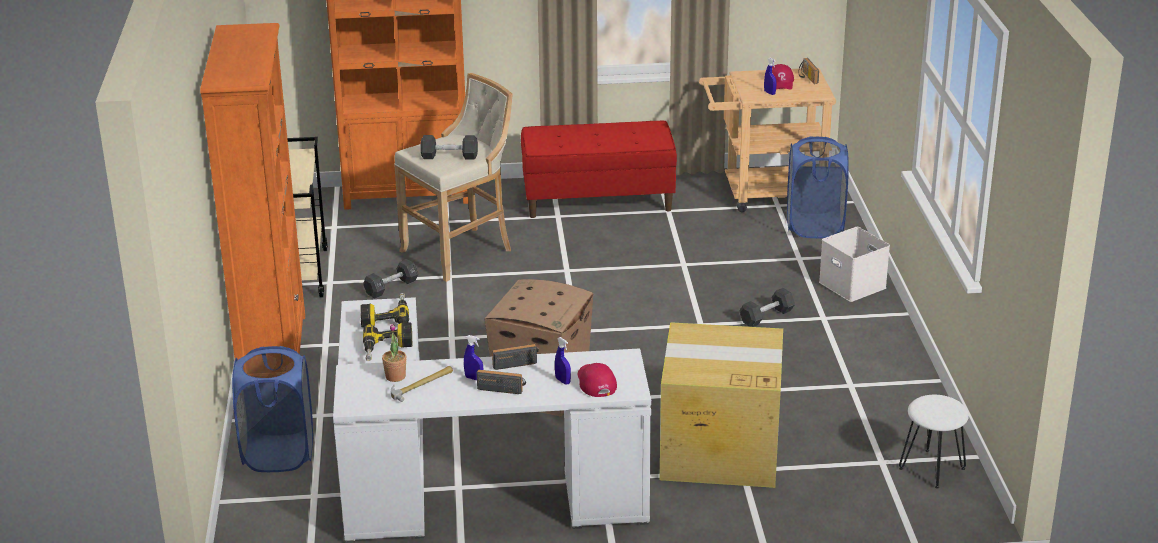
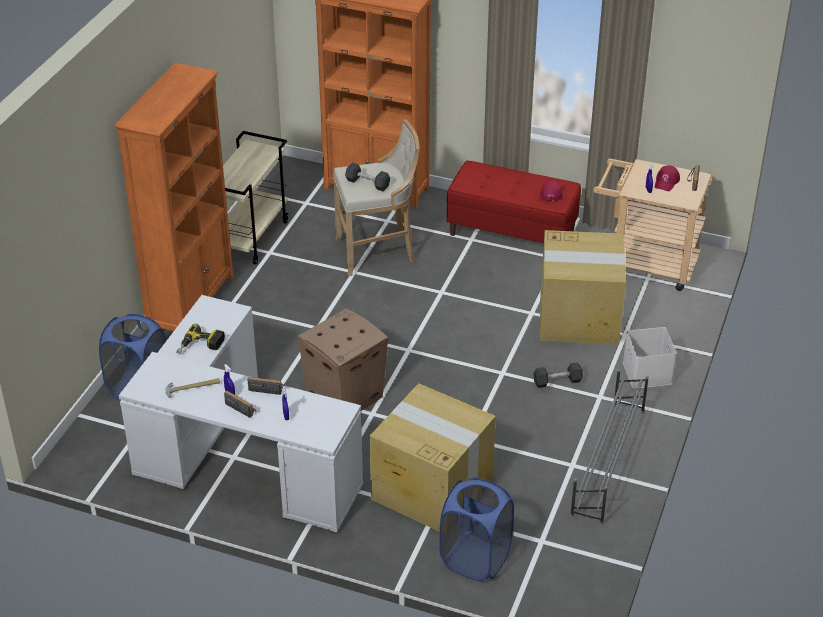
camera: 25 degrees right, 10 degrees up
power drill [360,293,409,328] -> none
black dumbbell [363,259,418,299] -> none
potted plant [382,324,406,382] -> none
red cap [578,363,617,397] -> red cap moved to [540,180,563,202]
blue laundry basket [787,136,849,238] -> blue laundry basket moved to [440,478,514,582]
white stool [899,395,969,489] -> none
none -> cardboard box [540,230,626,344]
none -> grey shoe rack [570,369,649,525]

